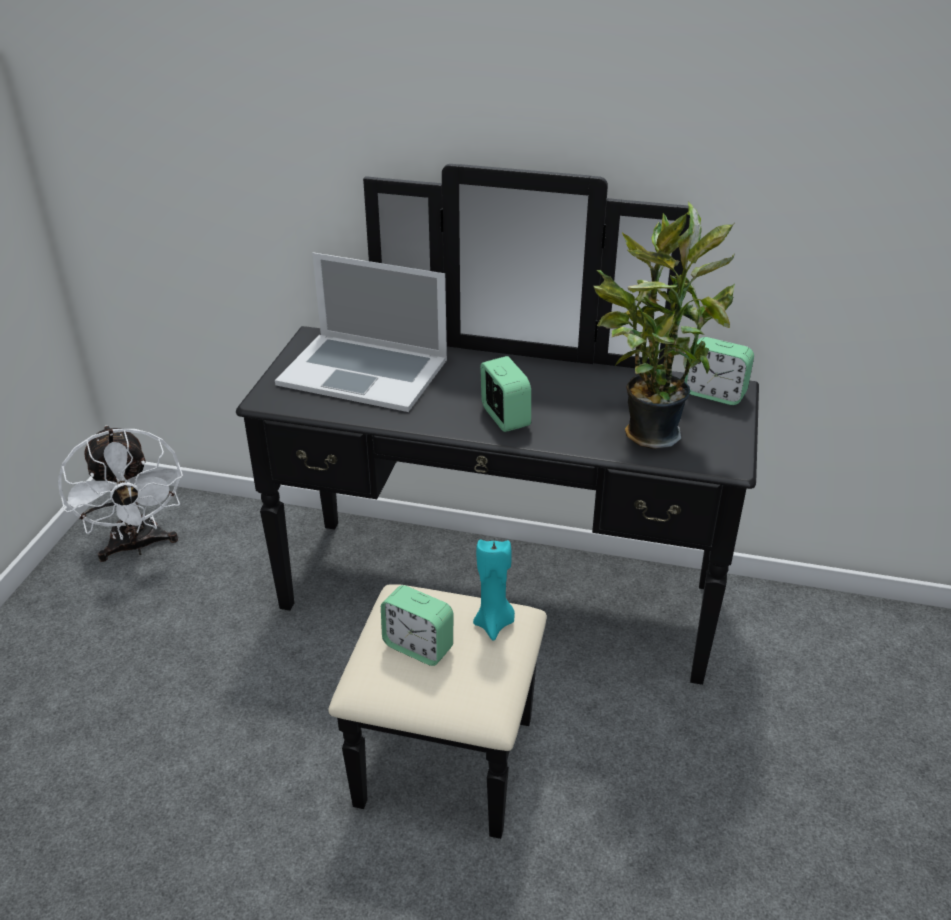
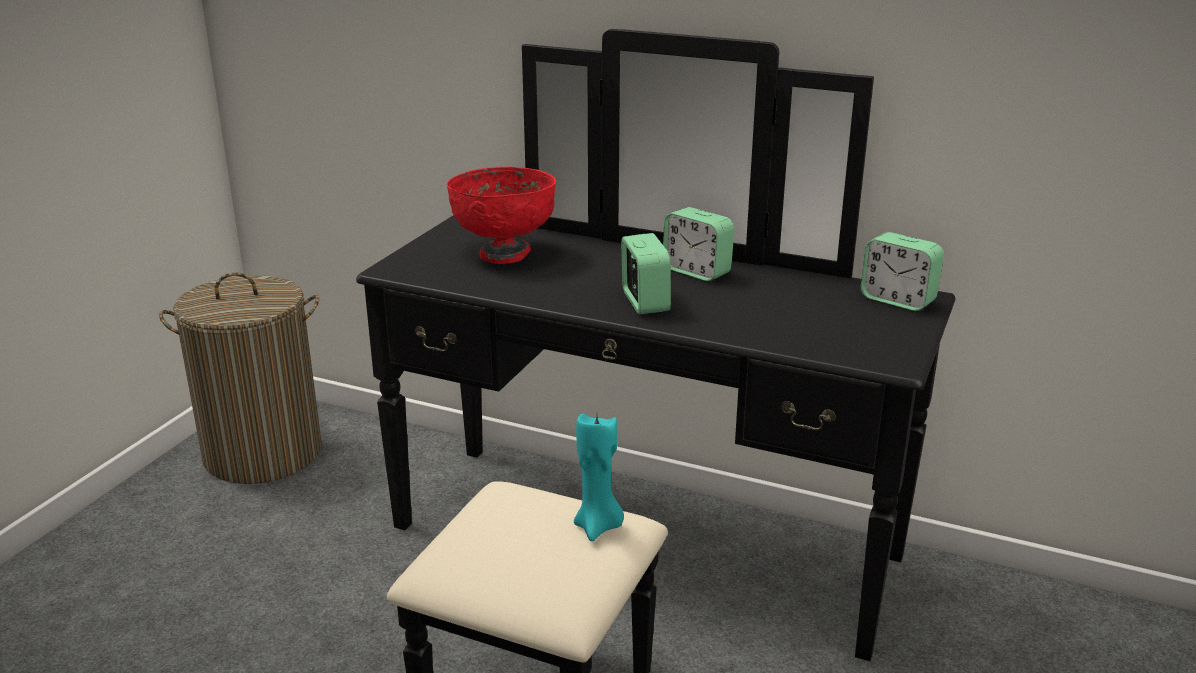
camera: 10 degrees right, 10 degrees down
white fan [58,425,183,562] -> laundry basket [159,273,322,484]
laptop [275,252,447,412] -> red bowl [446,166,556,264]
alarm clock [381,585,453,666] -> alarm clock moved to [663,207,735,281]
potted plant [593,202,735,449] -> none

